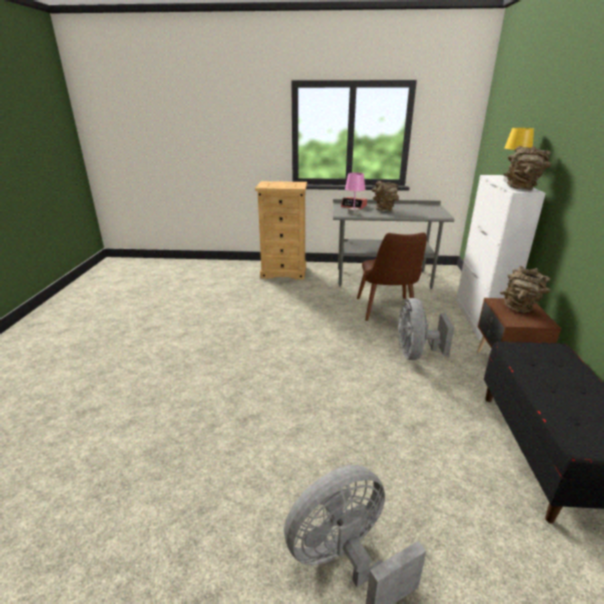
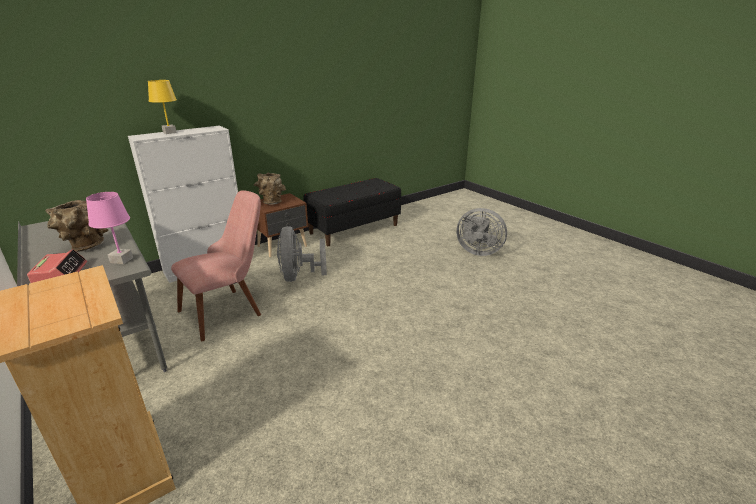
camera: 130 degrees left, 0 degrees up
brown chair [357,232,426,321] -> pink chair [171,190,261,341]
grey fan [398,298,454,360] -> grey fan turned 120 degrees clockwise [277,226,327,282]
brown vase [503,146,551,190] -> none

